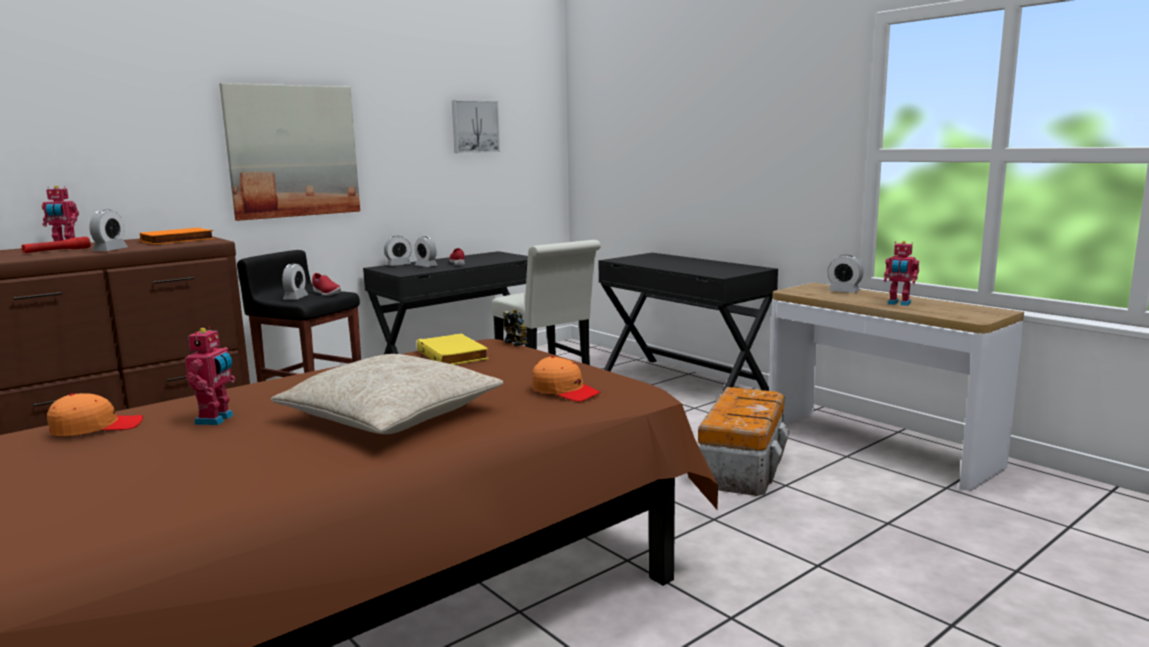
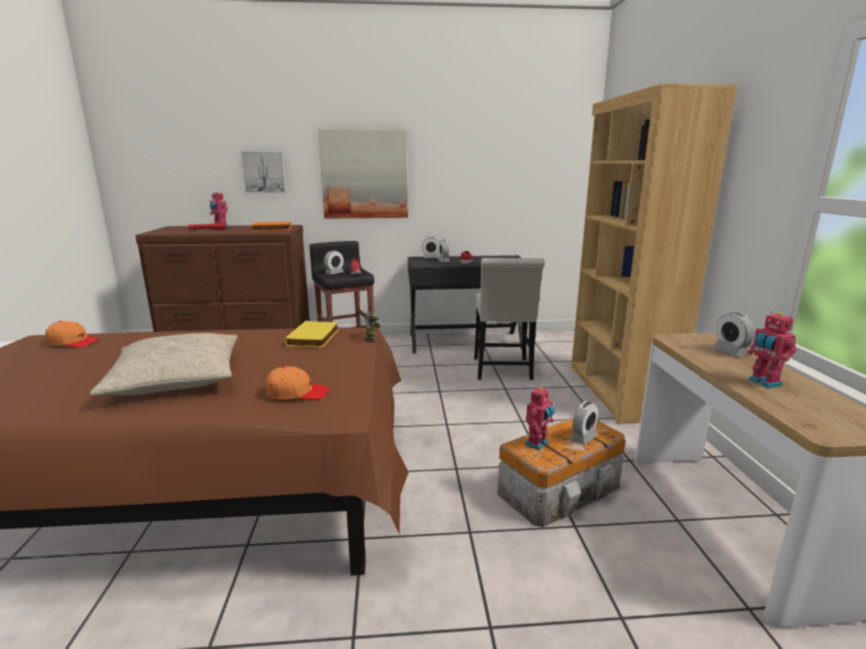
camera: 35 degrees right, 5 degrees up
alarm clock [89,209,128,251] -> alarm clock moved to [570,401,598,445]
toy robot [185,327,235,425] -> toy robot moved to [525,386,555,450]
picture [452,100,500,153] -> picture moved to [241,152,287,194]
orange cap [532,356,601,402] -> orange cap turned 75 degrees counterclockwise [266,366,329,400]
black desk [598,253,778,396] -> brown bookcase [571,84,737,424]

